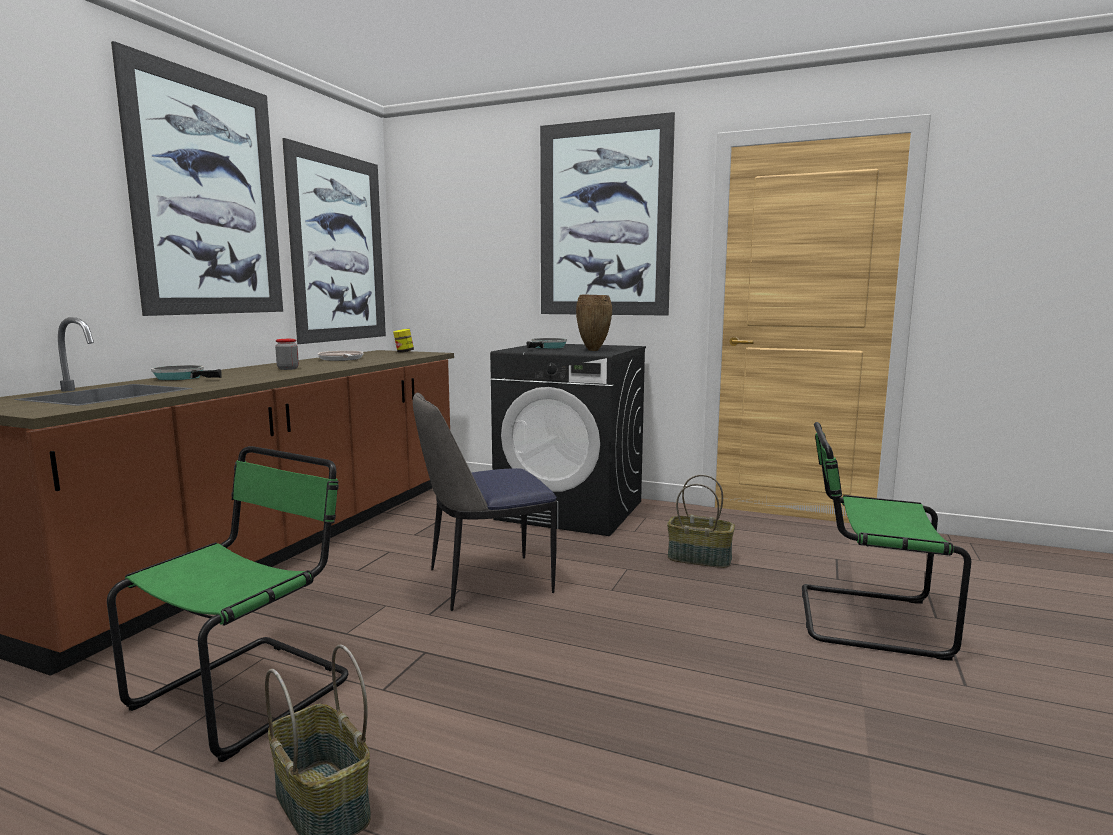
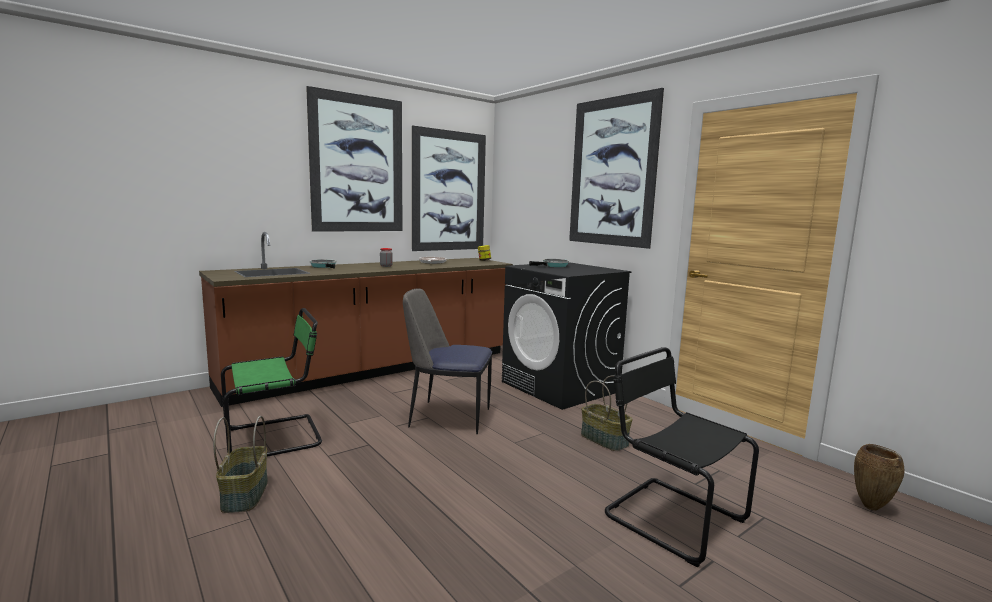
camera: 30 degrees right, 0 degrees up
brown vase [576,295,612,351] -> brown vase moved to [854,444,904,511]
green chair [802,422,971,661] -> black chair [605,347,759,567]

